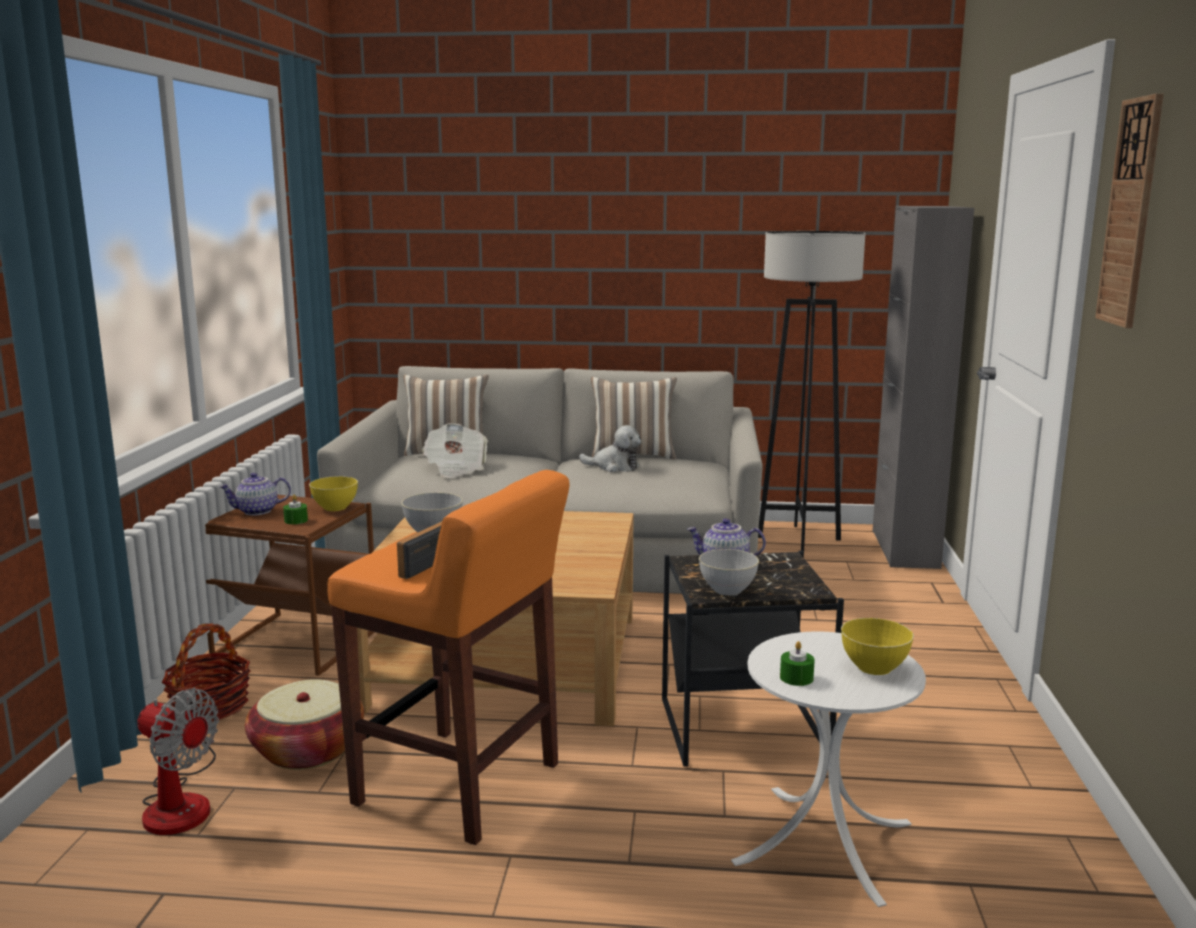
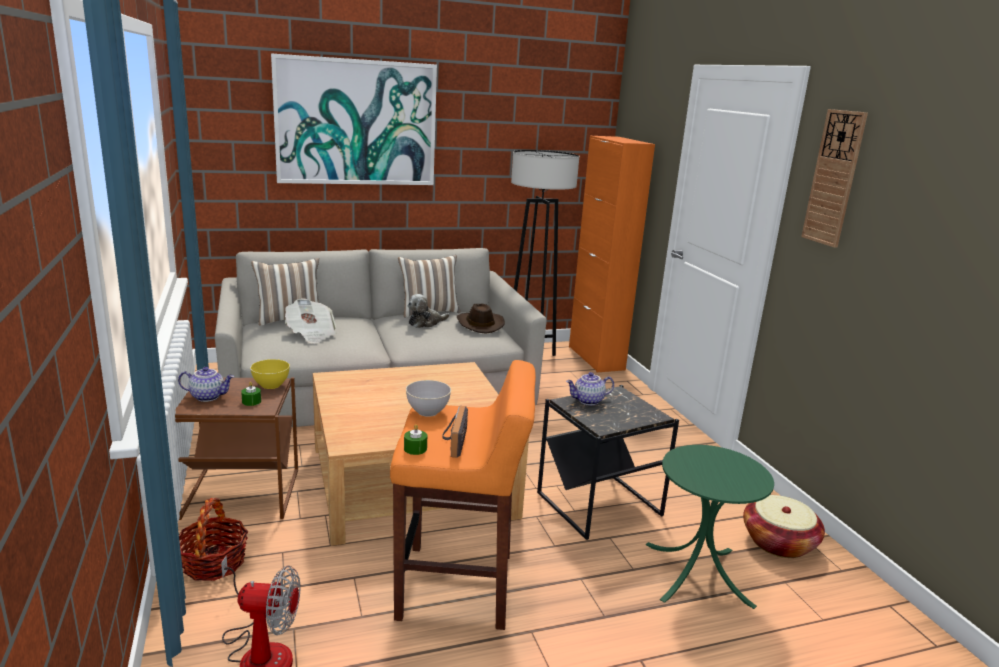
camera: 25 degrees left, 5 degrees up
teapot [219,473,291,515] -> teapot turned 135 degrees counterclockwise [178,367,234,402]
basket [245,679,364,770] -> basket moved to [743,495,825,558]
plush toy [579,425,642,472] -> plush toy turned 150 degrees clockwise [408,294,450,328]
grey bowl [699,549,759,595] -> none
white side table [731,632,926,907] -> green side table [646,445,774,609]
green candle [780,641,815,686] -> green candle moved to [404,424,427,455]
yellow bowl [841,618,914,675] -> none
grey cabinet [872,206,974,569] -> orange cabinet [569,136,655,372]
none -> picture [271,53,437,185]
none -> brown hat [457,304,505,333]

